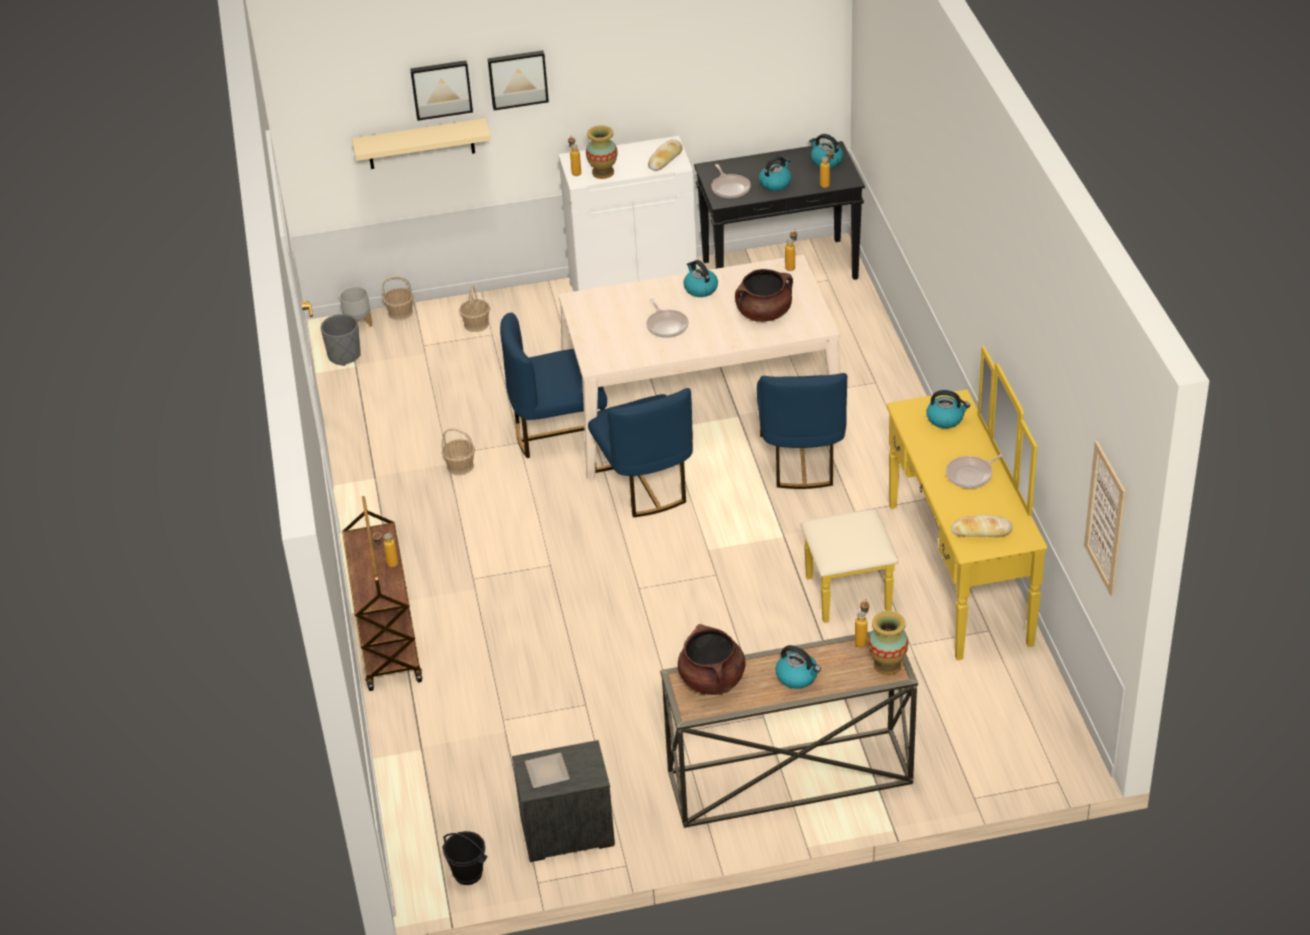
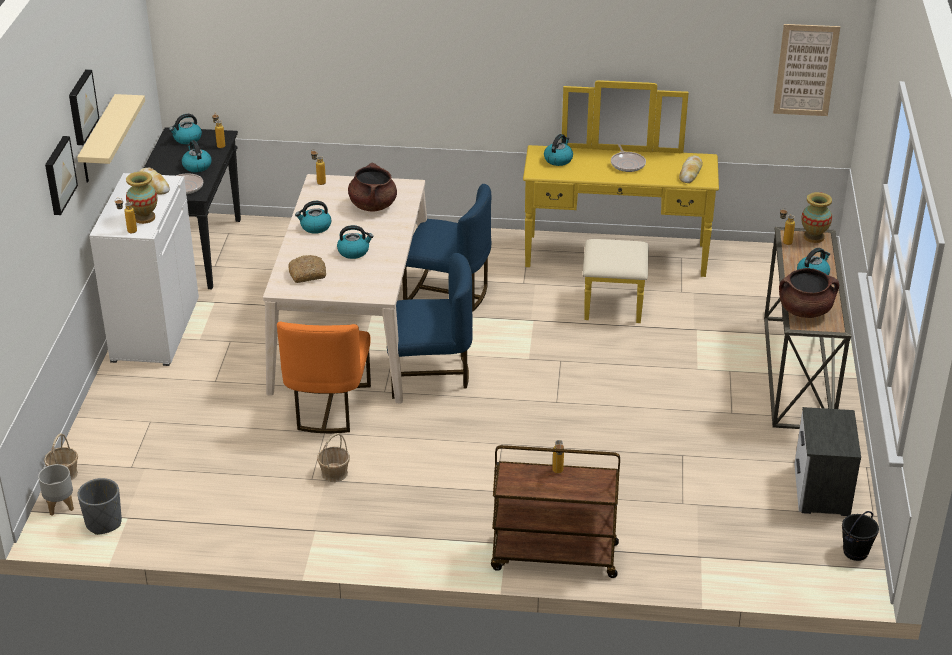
camera: 75 degrees left, 5 degrees down
beige shelf [352,118,491,169] -> beige shelf moved to [77,94,145,183]
picture [410,60,473,121] -> picture moved to [69,69,100,145]
basket [459,285,490,332] -> none
blue chair [500,313,607,458] -> orange chair [277,322,371,433]
plate [525,752,570,788] -> none
frying pan [646,298,689,338] -> kettle [337,225,373,259]
none -> bread [288,255,326,283]

